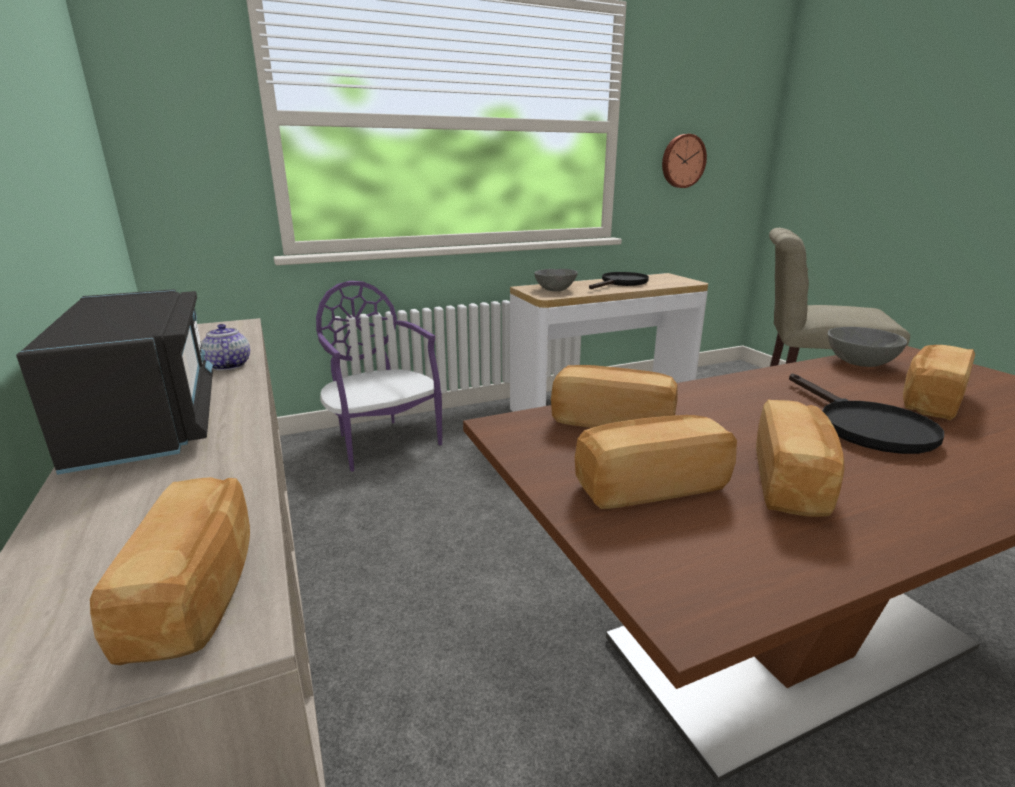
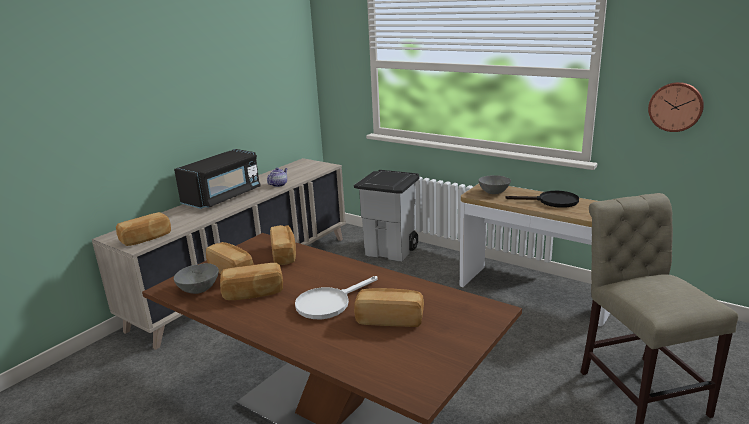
camera: 60 degrees right, 0 degrees up
purple chair [316,281,442,472] -> grey trash can [354,170,420,261]
black frying pan [789,373,944,454] -> white frying pan [295,276,377,319]
grey bowl [828,327,907,367] -> grey bowl moved to [174,263,219,294]

